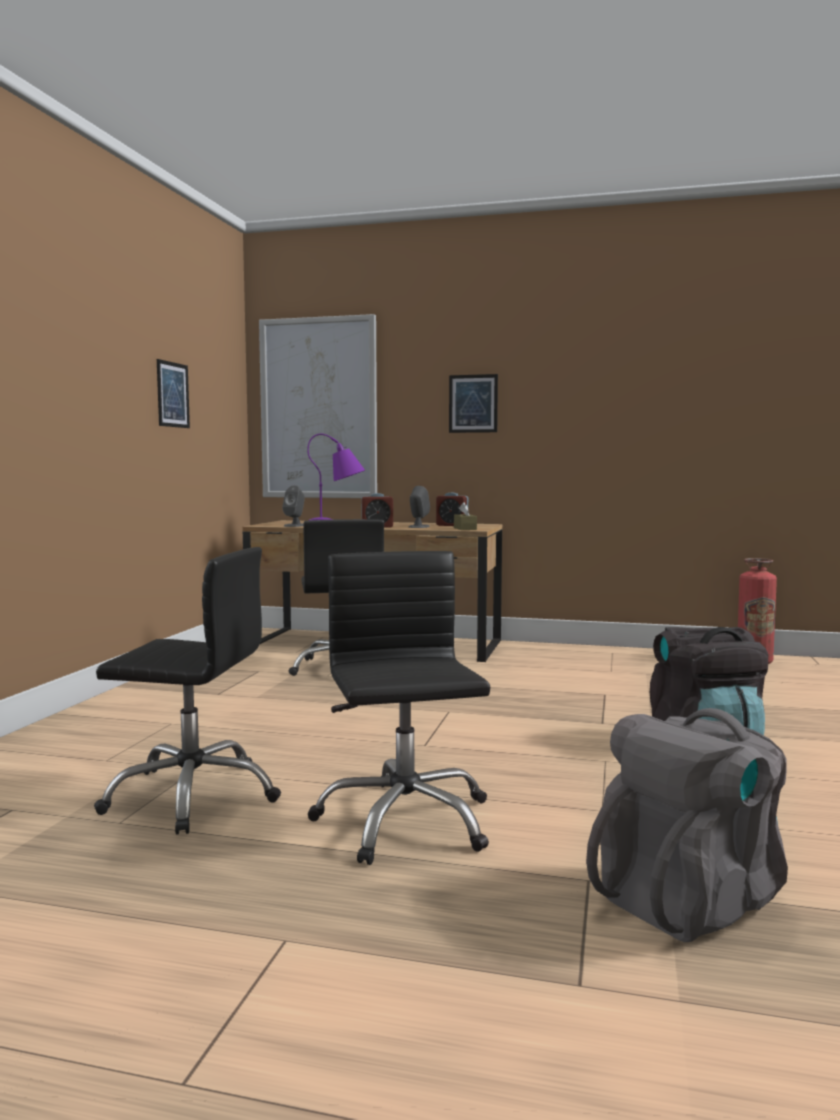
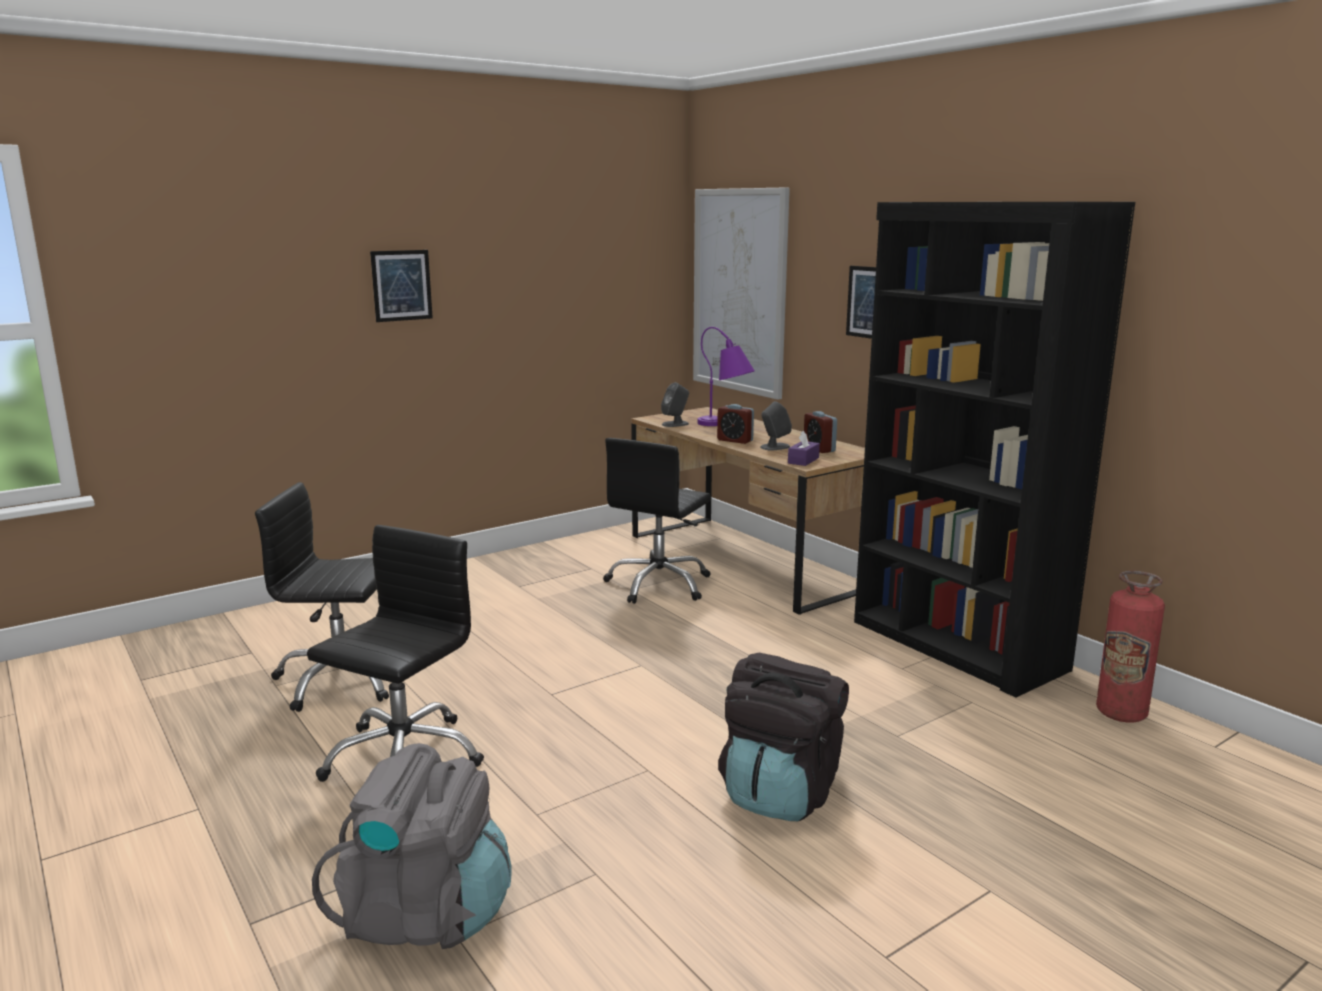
camera: 40 degrees right, 10 degrees up
black office chair [94,547,281,835] -> black office chair turned 135 degrees clockwise [255,482,389,712]
picture [157,359,190,428] -> picture moved to [370,250,433,322]
brown tissue box [454,502,477,530] -> purple tissue box [788,430,820,466]
none -> black bookcase [854,202,1135,698]

